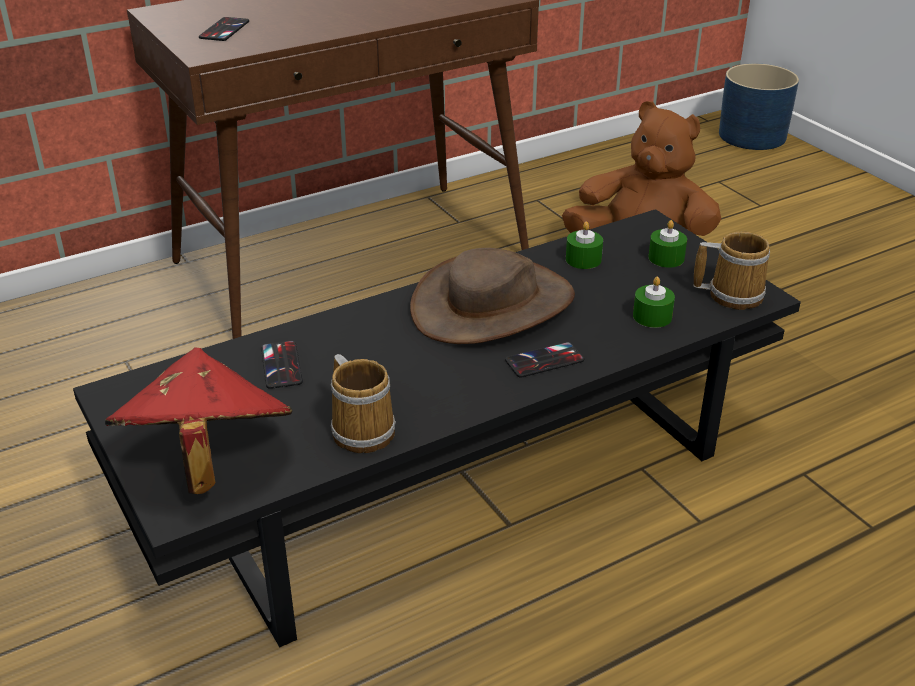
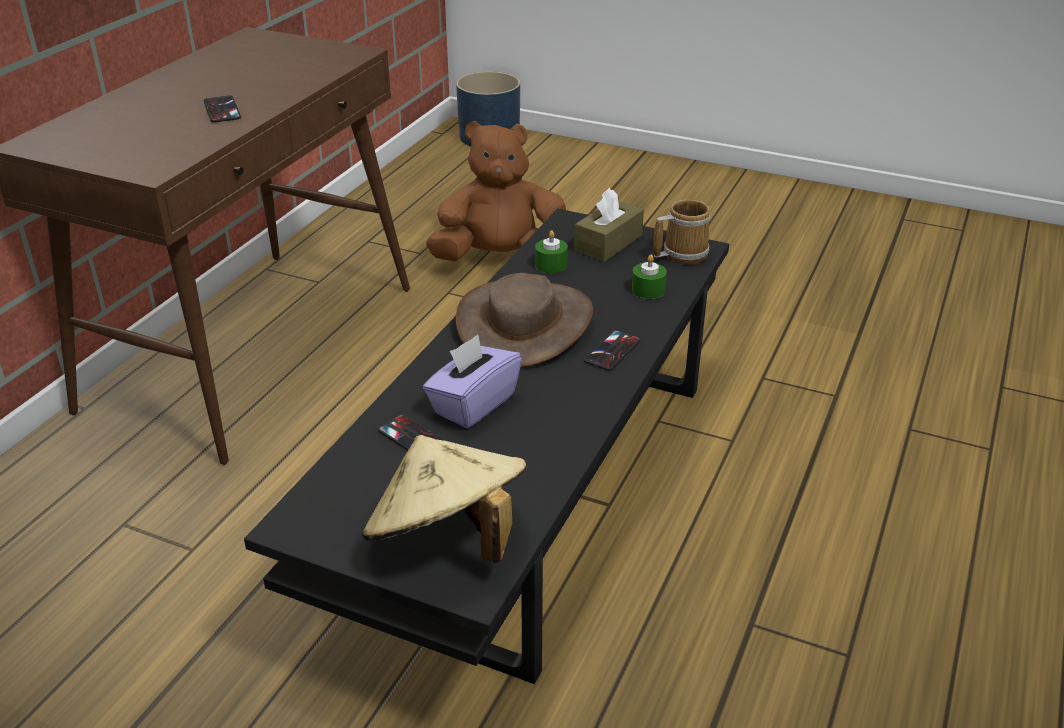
camera: 35 degrees left, 0 degrees up
red hat [105,347,292,494] -> beige hat [362,435,527,563]
phone [199,17,249,41] -> phone moved to [204,95,241,123]
mug [331,354,396,453] -> none
green candle [648,220,687,268] -> brown tissue box [574,188,644,262]
none -> purple tissue box [423,334,522,428]

